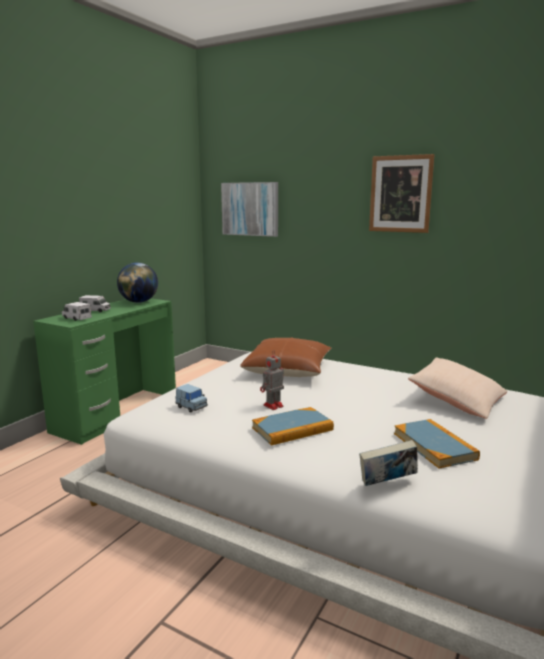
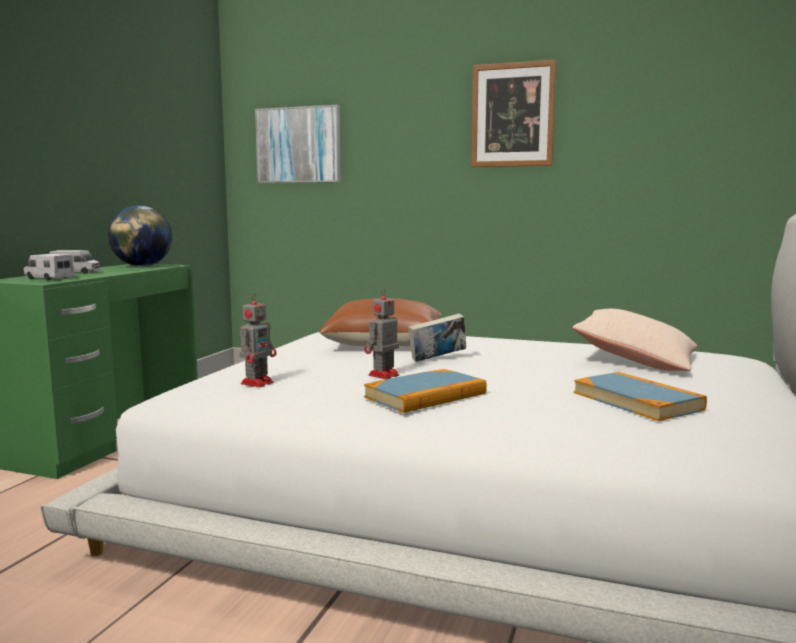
camera: 10 degrees left, 5 degrees down
blue toy car [175,384,208,413] -> toy robot [239,293,277,387]
book [359,440,418,486] -> book moved to [408,313,466,362]

